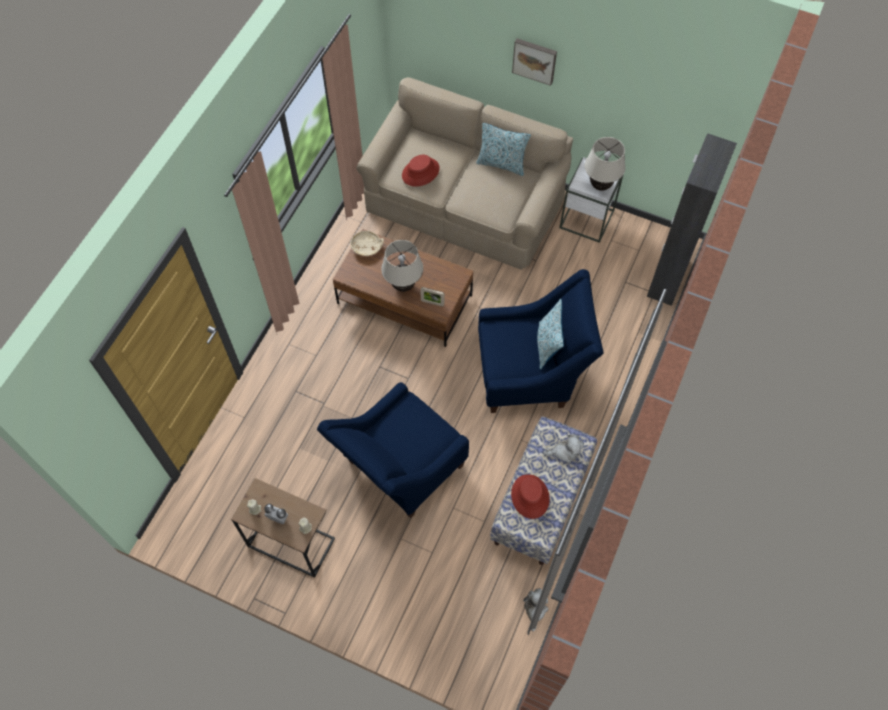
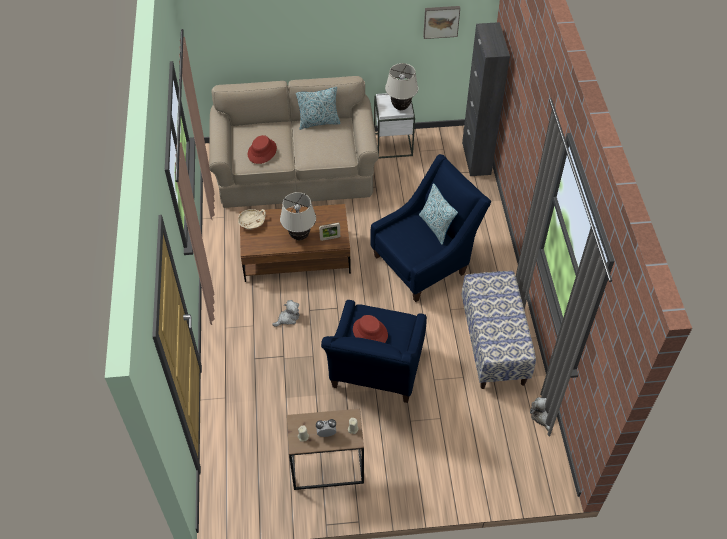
camera: 30 degrees left, 10 degrees down
red hat [511,474,550,519] -> red hat moved to [353,315,388,343]
picture [512,38,557,86] -> picture moved to [423,6,460,39]
plush toy [543,434,584,463] -> plush toy moved to [273,300,299,327]

